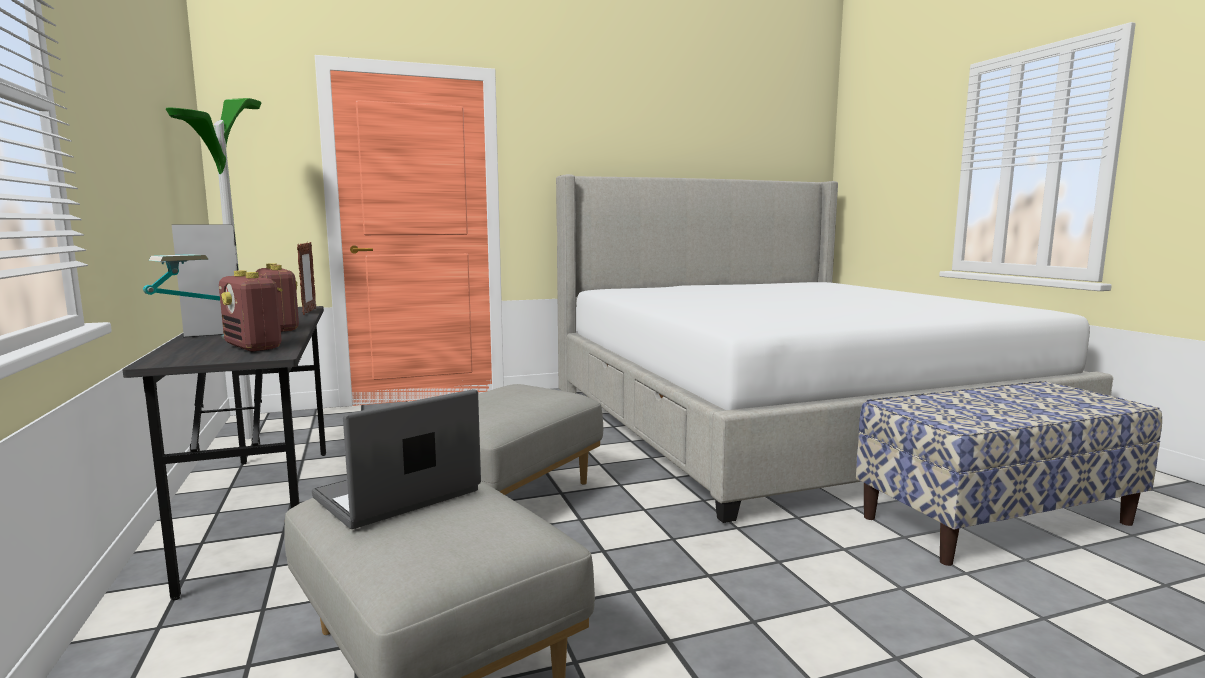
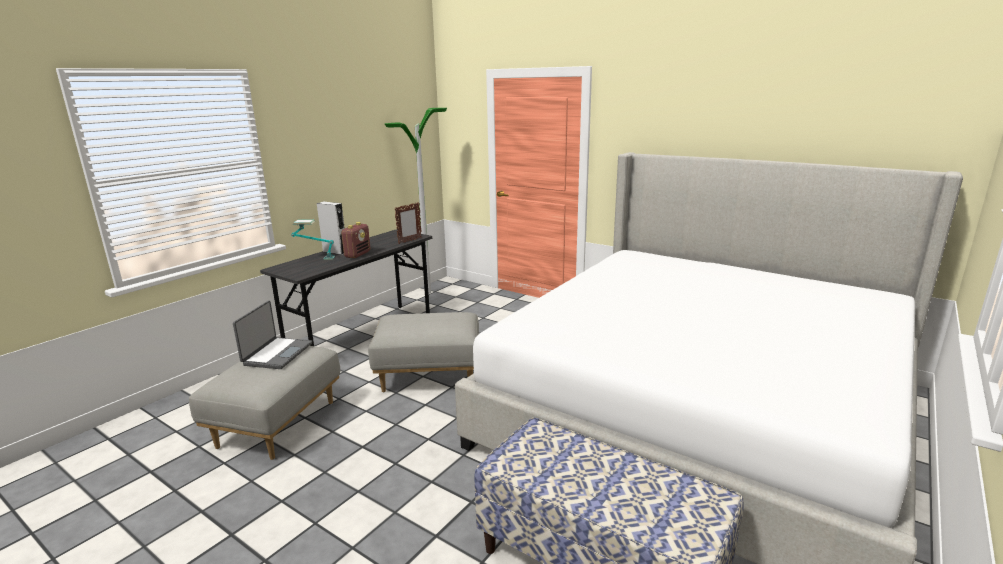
camera: 55 degrees right, 10 degrees up
radio [219,270,282,352] -> none
laptop [312,389,481,529] -> laptop turned 90 degrees clockwise [233,301,312,369]

